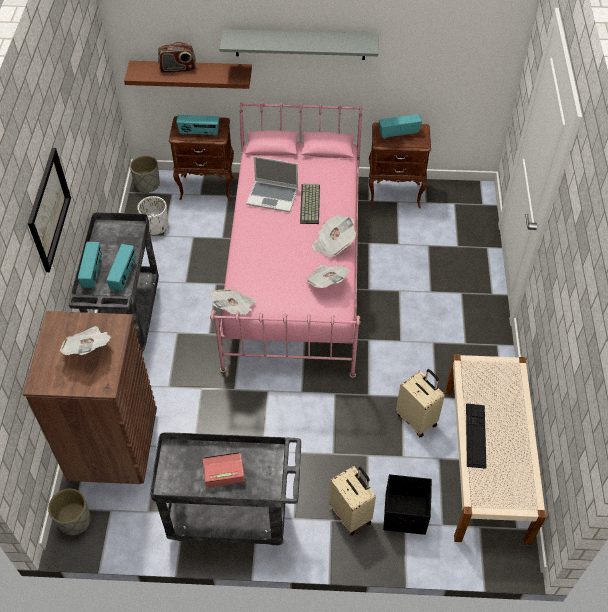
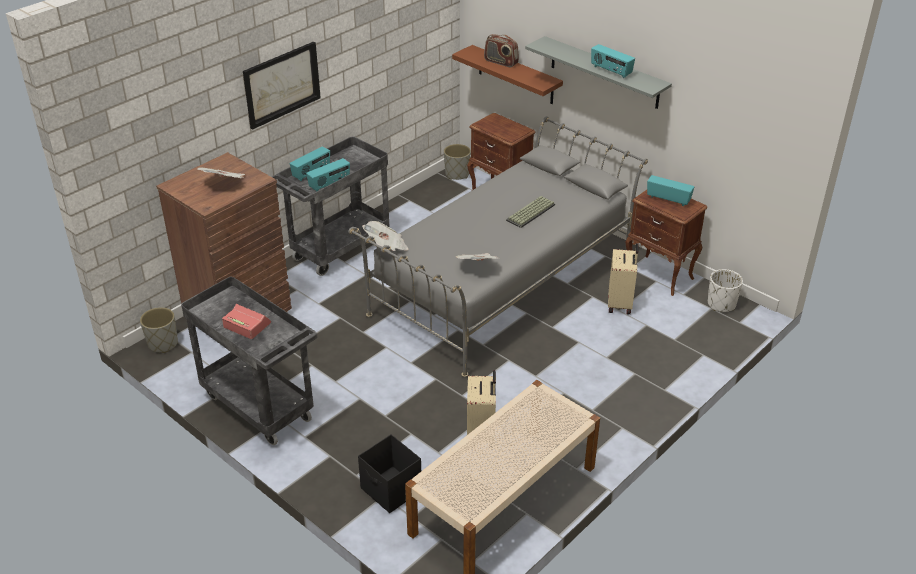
camera: 40 degrees right, 15 degrees down
white planter [137,196,168,236] -> white planter moved to [708,269,743,312]
radio [176,115,219,136] -> radio moved to [591,44,635,78]
pink bed [210,101,363,378] -> grey bed [348,116,648,377]
laptop [246,156,298,212] -> none
newspaper [312,215,356,258] -> none
beige suitcase [329,466,376,535] -> beige suitcase moved to [608,243,638,315]
keyboard [466,403,486,469] -> none

